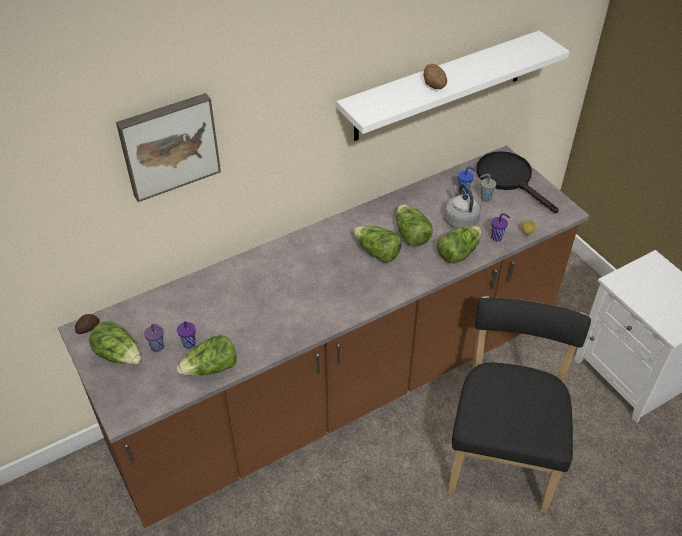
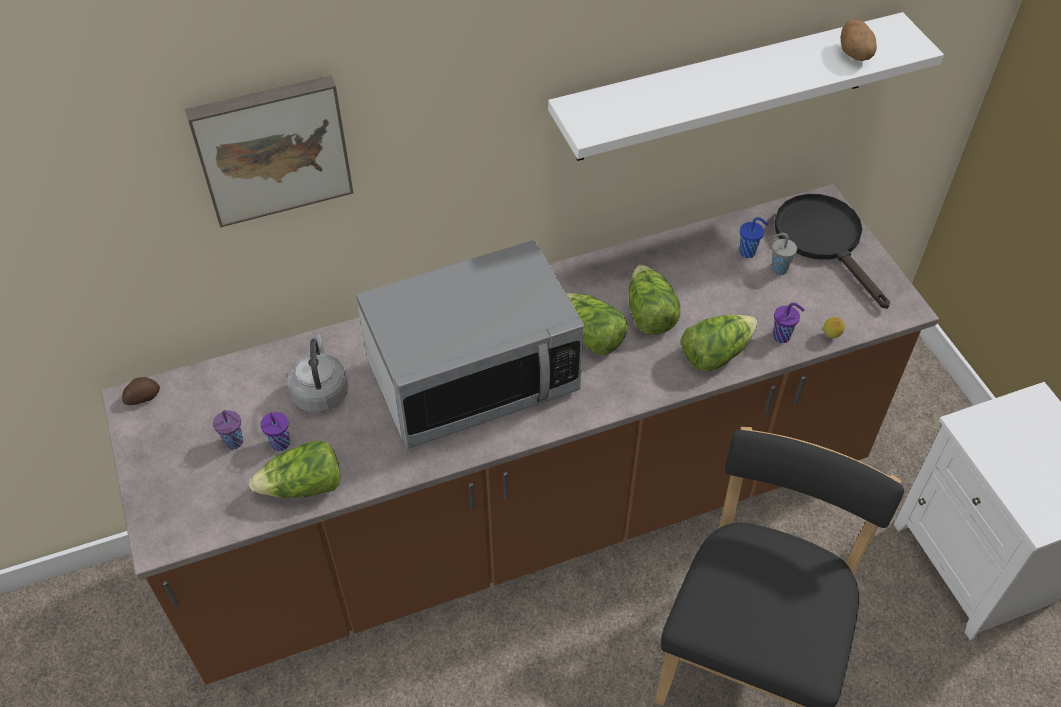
camera: 10 degrees right, 5 degrees up
lettuce [89,321,141,365] -> none
potato [424,64,447,89] -> potato moved to [840,19,877,61]
grey kettle [445,183,481,228] -> grey kettle moved to [287,335,348,413]
none -> microwave [356,240,584,449]

